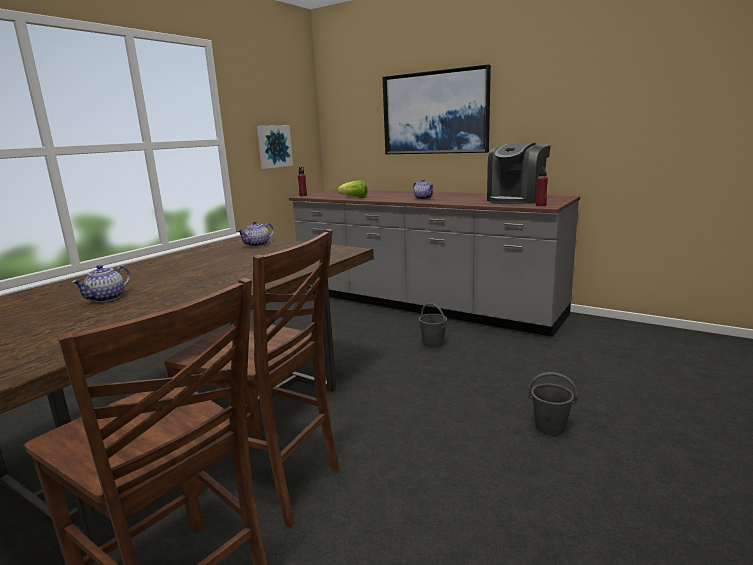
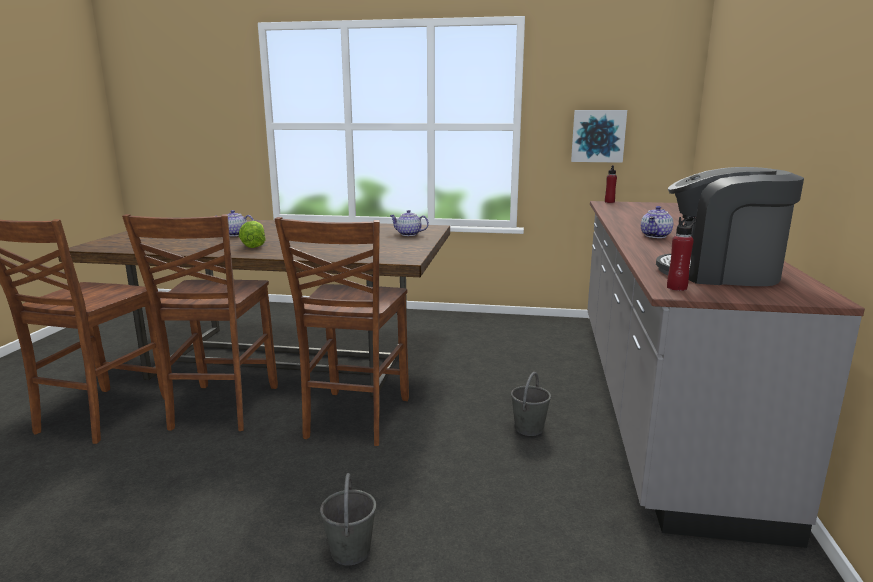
camera: 65 degrees right, 0 degrees up
lettuce [338,180,368,198] -> lettuce moved to [239,221,266,248]
picture [382,64,491,154] -> none
none -> brown chair [274,217,409,446]

